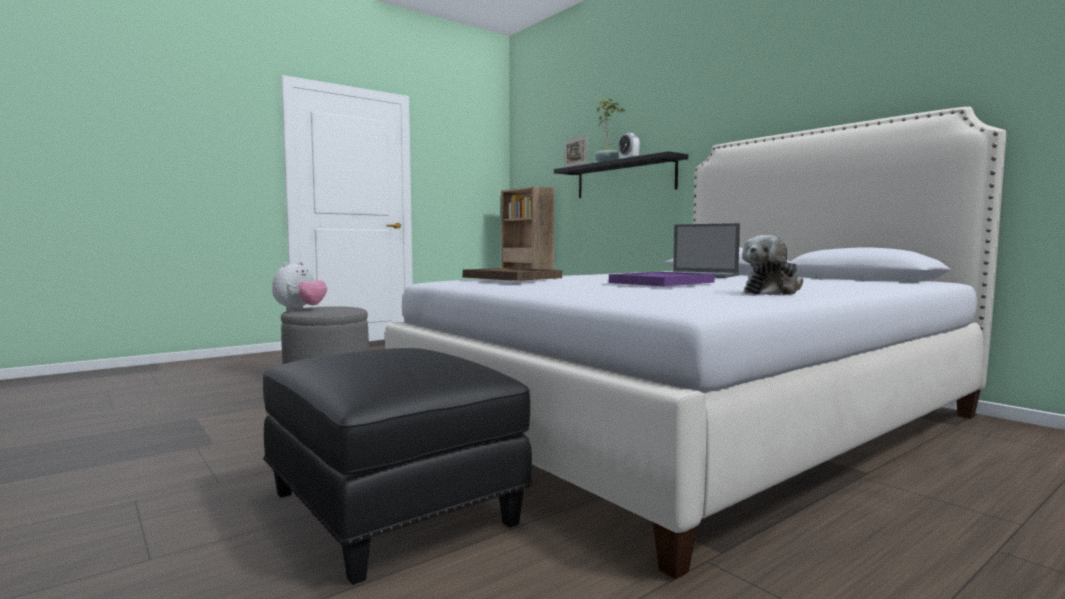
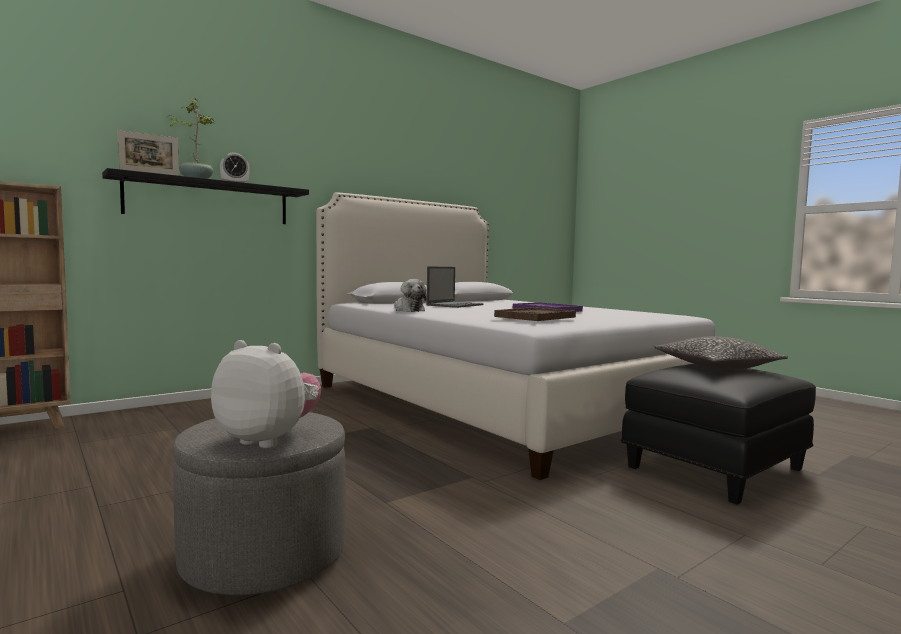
camera: 90 degrees left, 0 degrees up
plush toy [742,235,803,295] -> plush toy moved to [394,279,426,312]
none -> pillow [654,336,788,369]

